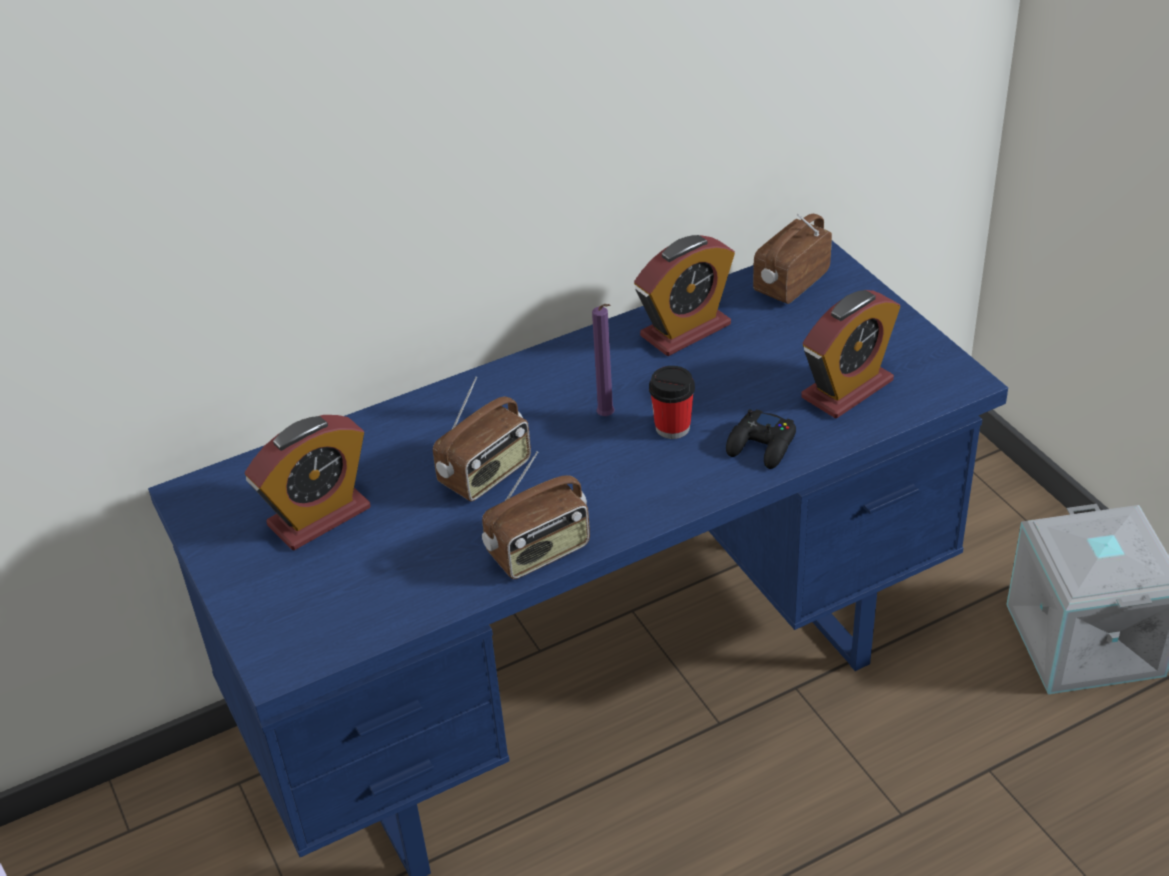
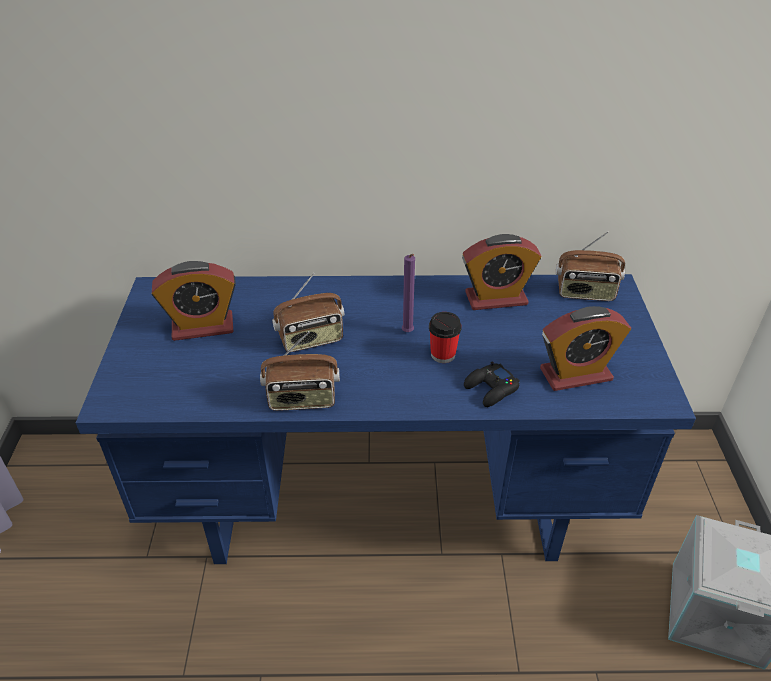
camera: 25 degrees right, 0 degrees up
radio [753,214,832,304] -> radio turned 150 degrees counterclockwise [556,232,625,301]

